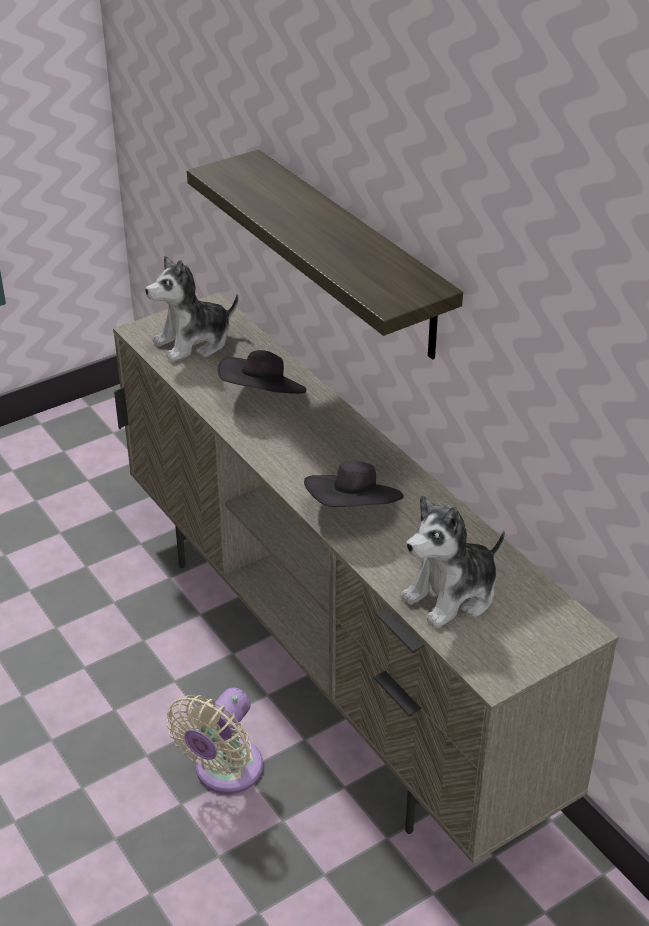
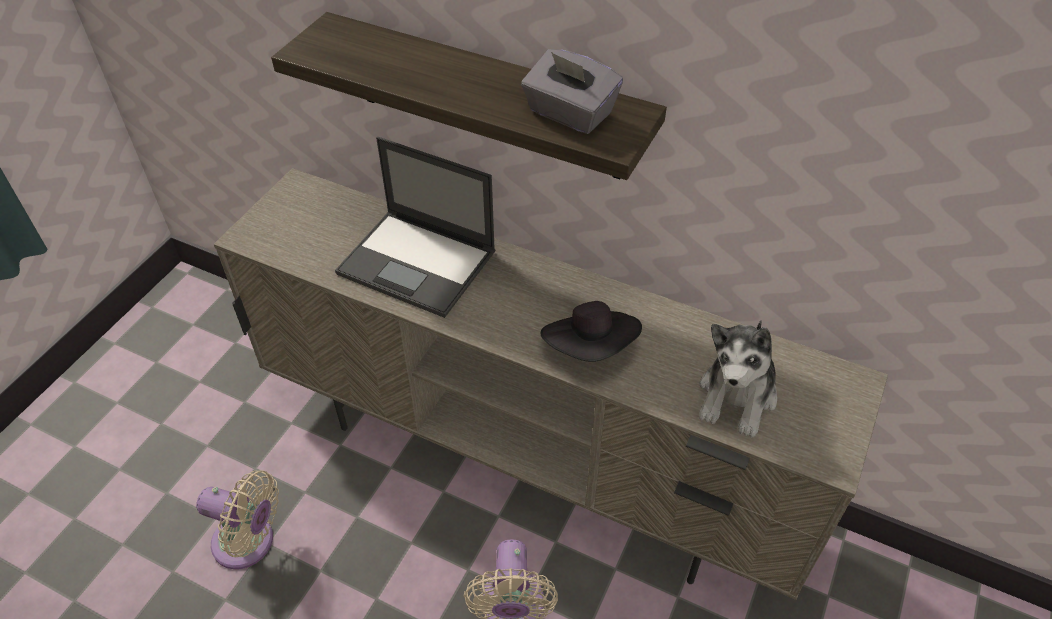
camera: 30 degrees left, 10 degrees up
plush toy [145,255,239,362] -> none
black hat [218,350,307,394] -> laptop [335,137,496,318]
none -> beige fan [196,470,279,569]
none -> grey tissue box [521,49,623,134]

